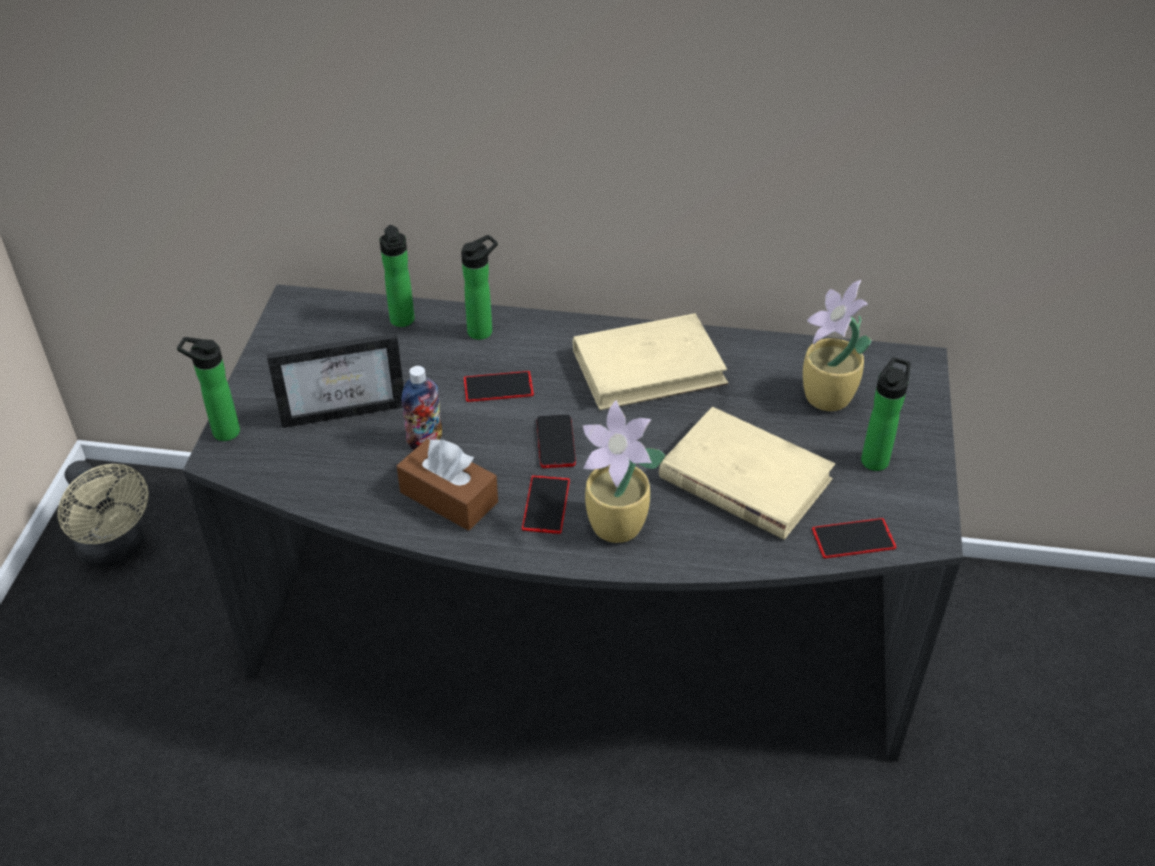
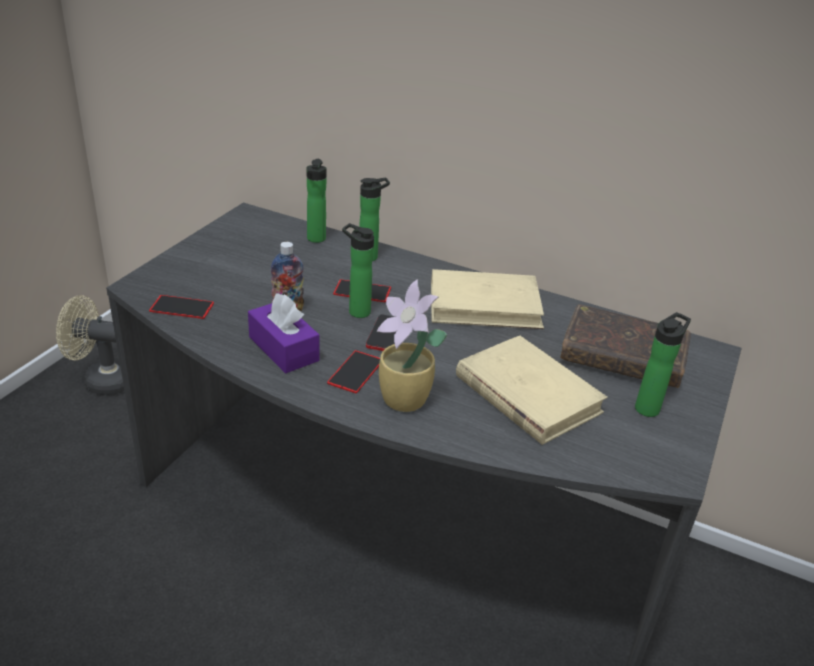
camera: 15 degrees right, 10 degrees down
beige fan [58,460,149,568] -> beige fan turned 120 degrees clockwise [56,295,124,395]
bottle [177,337,240,441] -> bottle moved to [342,223,374,318]
picture frame [267,333,404,428] -> none
brown tissue box [397,439,498,531] -> purple tissue box [248,293,320,373]
potted plant [803,280,871,411] -> brown book [560,304,691,388]
phone [812,518,896,558] -> phone moved to [149,295,214,319]

